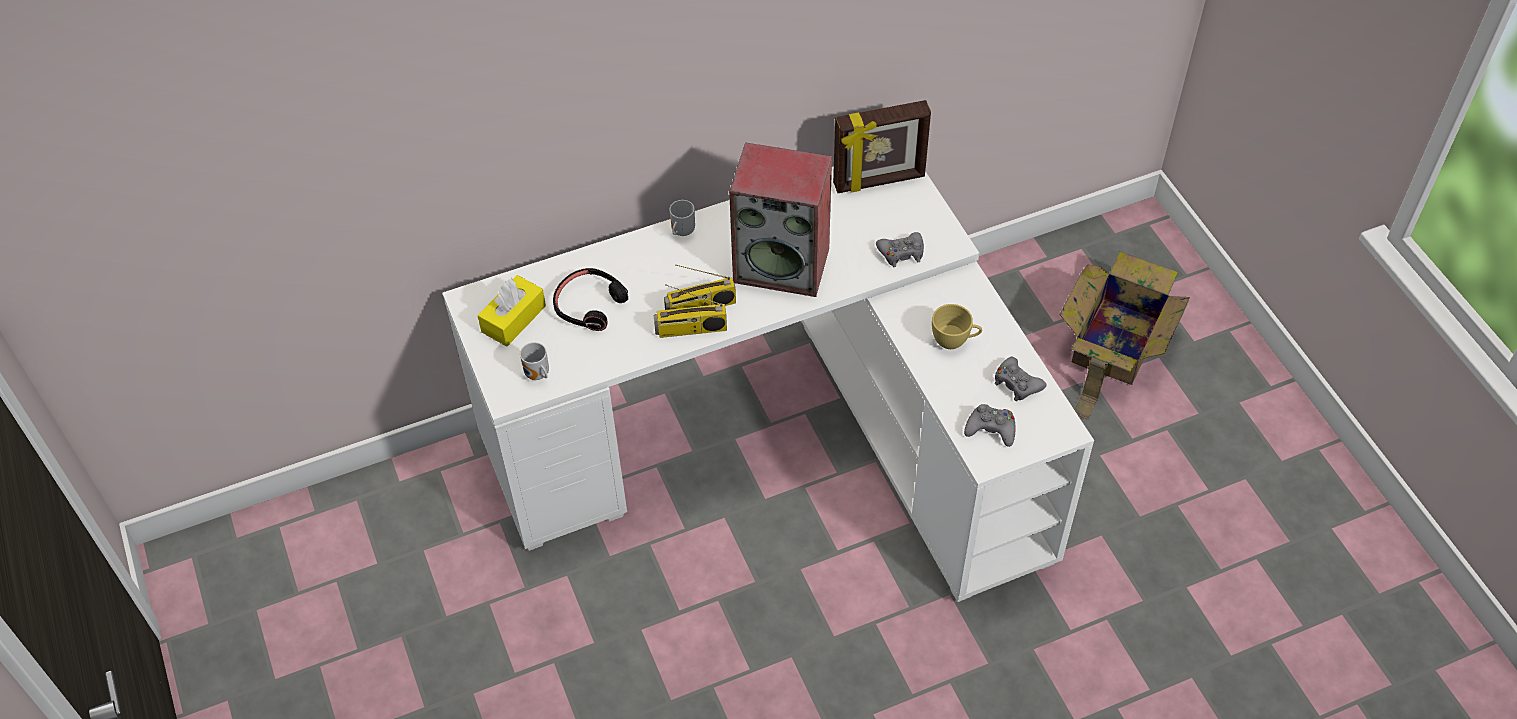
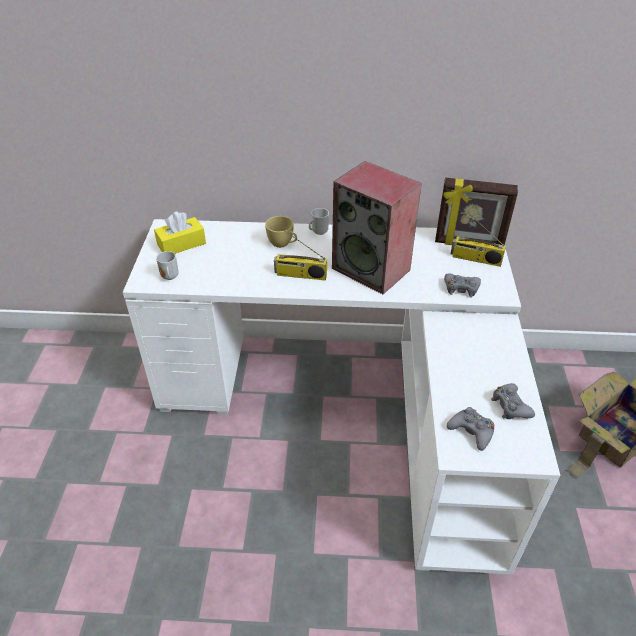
camera: 25 degrees right, 10 degrees down
black headphones [553,268,628,331] -> none
radio [654,284,727,338] -> radio moved to [451,213,506,267]
yellow cup [932,304,982,349] -> yellow cup moved to [265,216,297,248]

